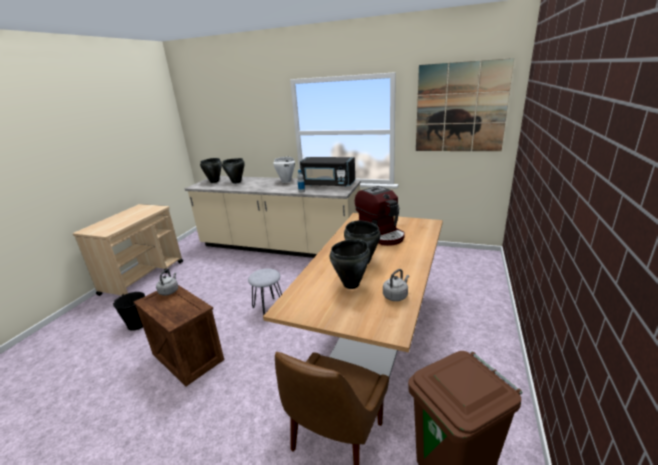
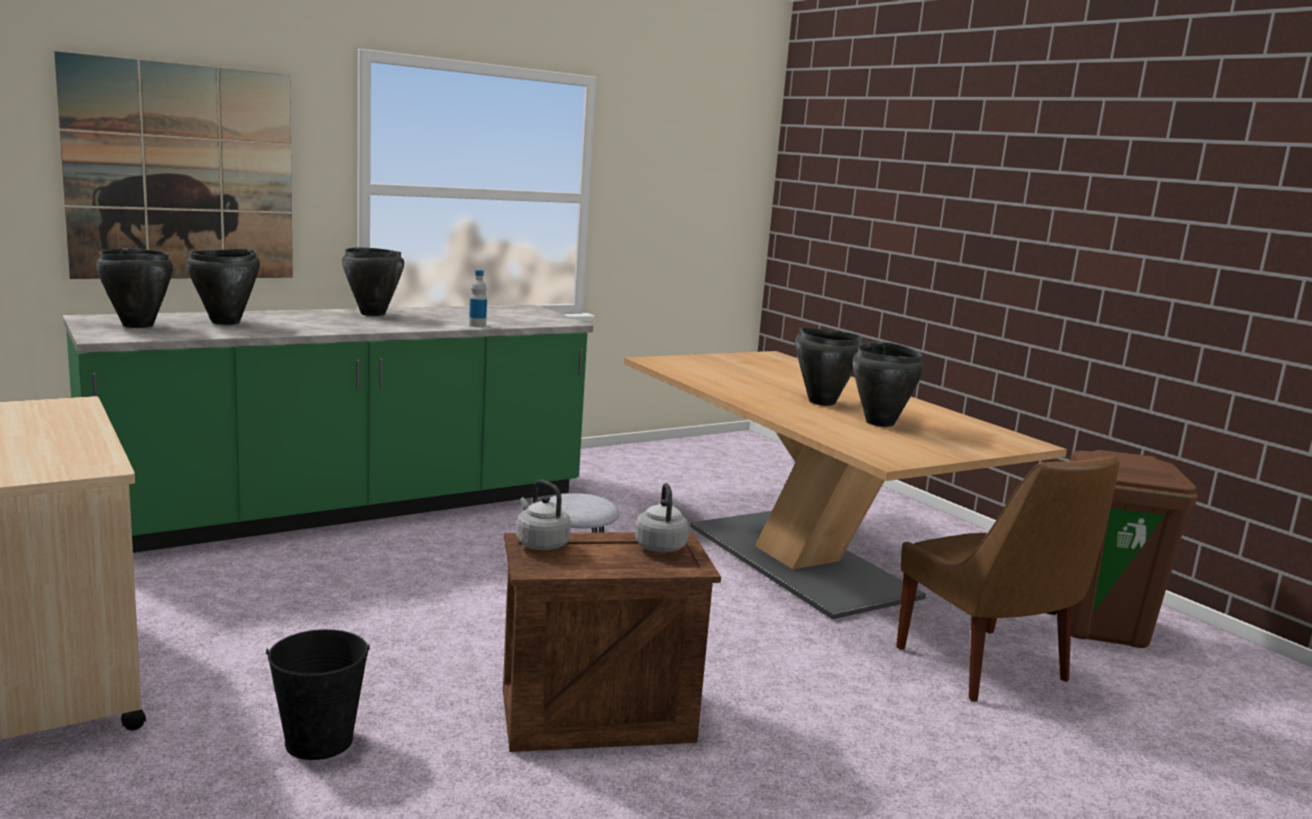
camera: 55 degrees left, 10 degrees down
beige counter [185,176,361,258] -> green counter [63,305,593,553]
white cooking pot [273,157,295,183] -> black cooking pot [342,247,404,316]
black microwave [300,157,355,187] -> none
coffee machine [355,186,405,246] -> none
grey kettle [383,269,409,301] -> grey kettle moved to [635,483,688,553]
picture [416,58,514,151] -> picture moved to [54,51,293,279]

